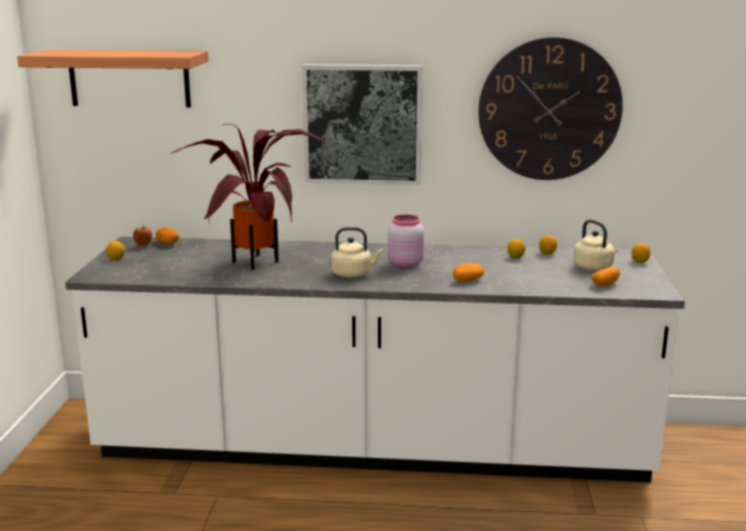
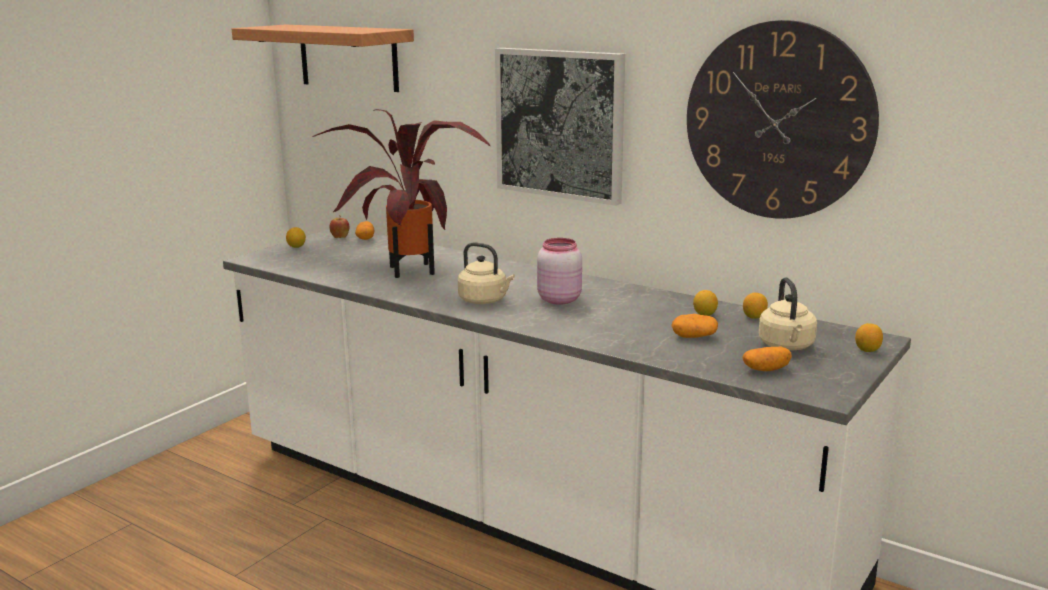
camera: 30 degrees right, 0 degrees up
potato [453,263,484,282] -> potato moved to [671,314,718,338]

